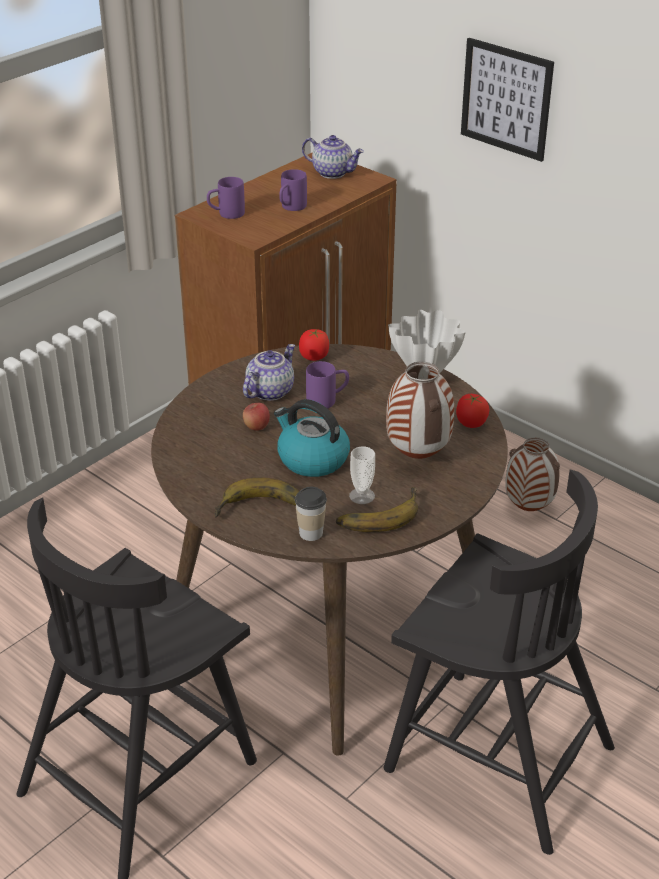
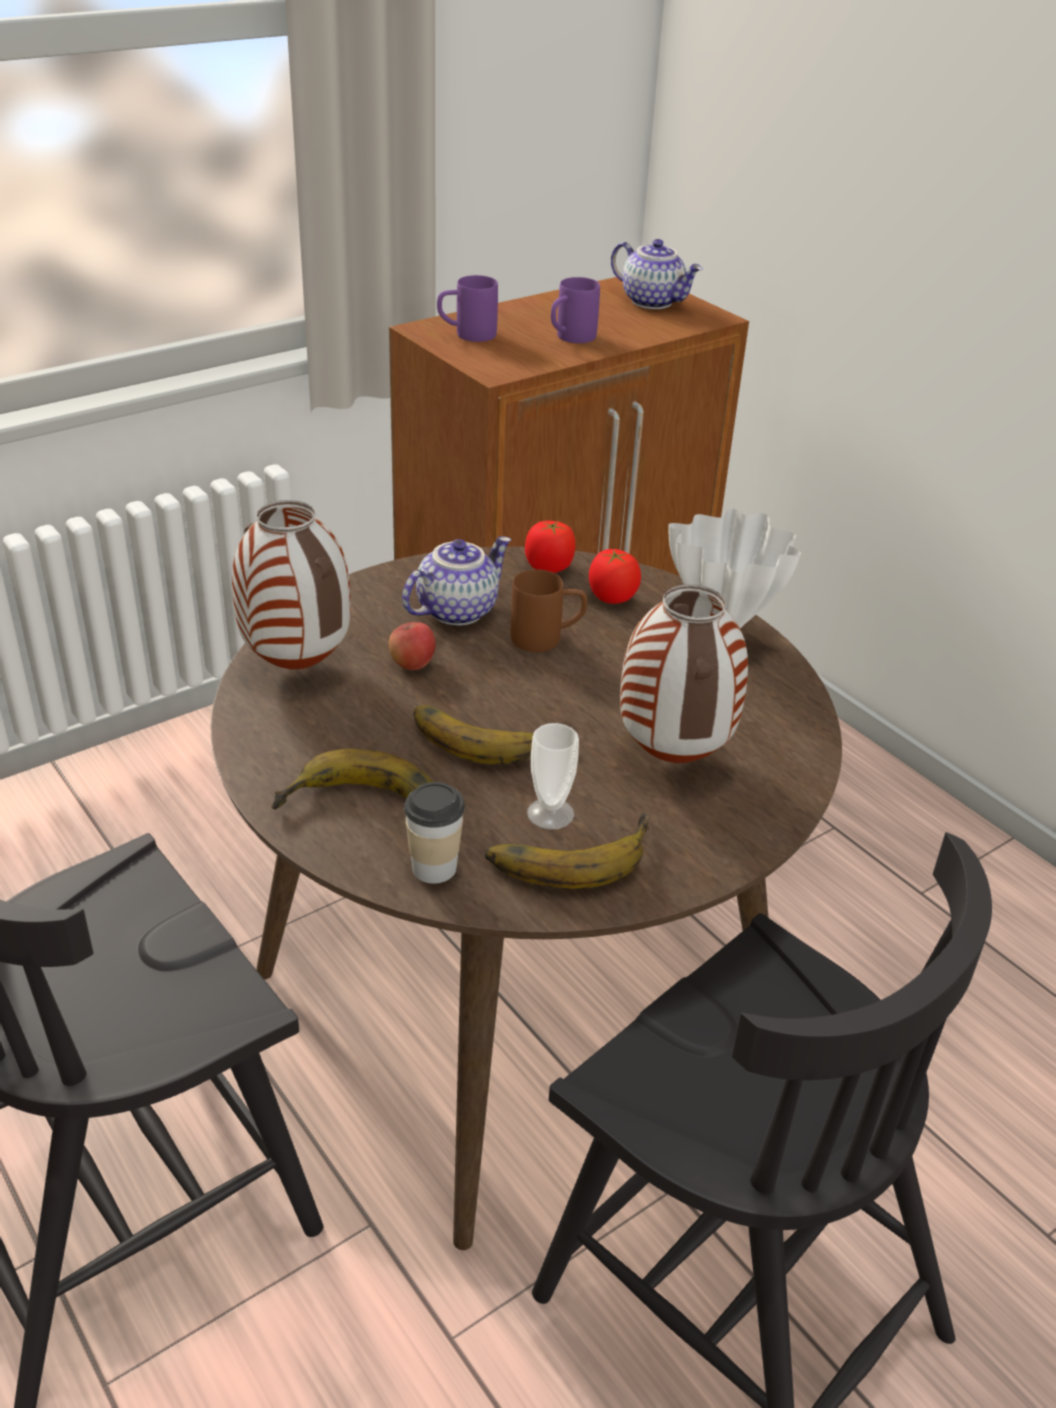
camera: 10 degrees right, 0 degrees up
kettle [274,399,350,477] -> banana [413,705,565,764]
purple mug [306,361,349,409] -> brown mug [511,569,588,652]
tomato [456,394,489,428] -> tomato moved to [589,549,641,604]
picture [461,38,554,162] -> none
vase [505,437,560,511] -> vase moved to [232,500,351,669]

